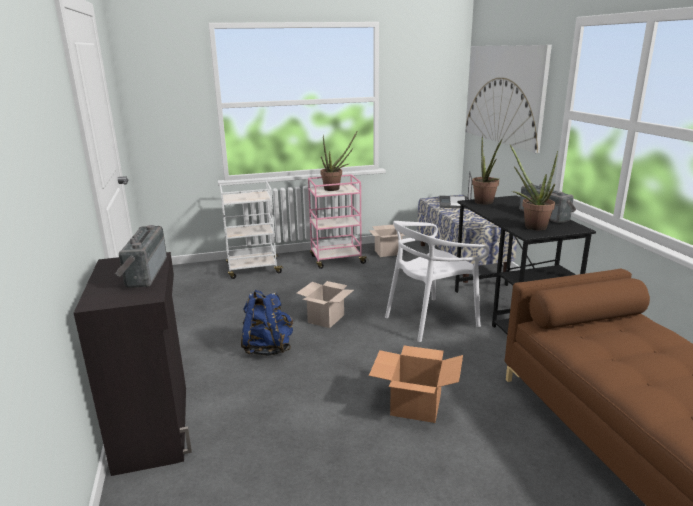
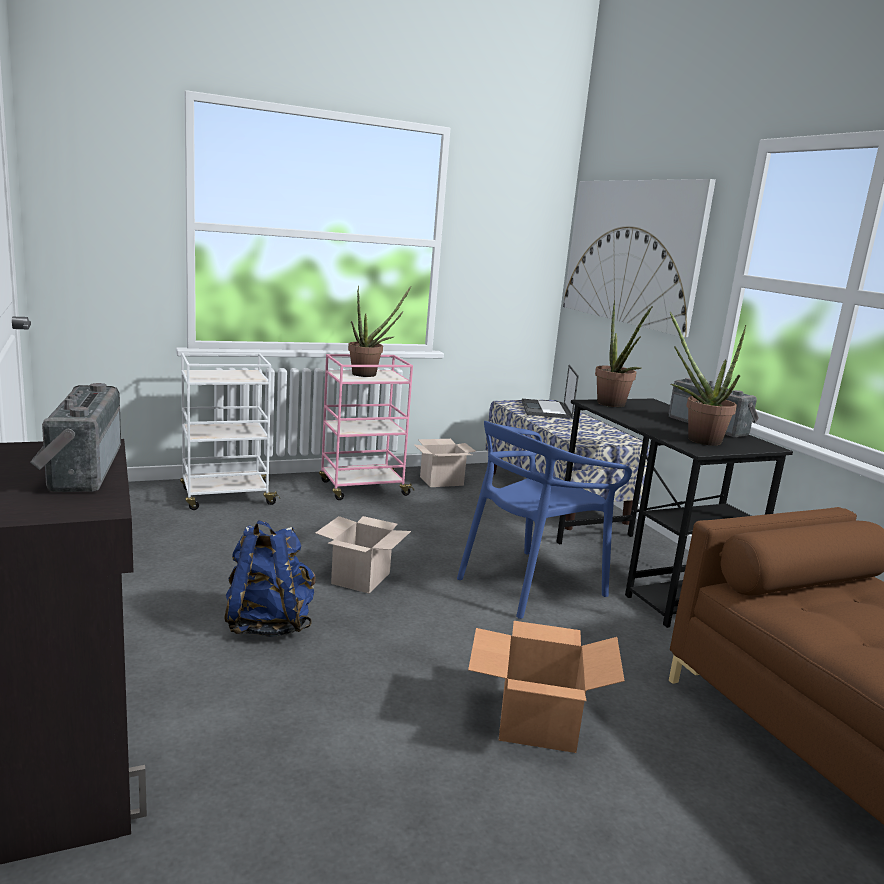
camera: 10 degrees left, 5 degrees down
white chair [385,221,489,342] -> blue chair [457,421,632,619]

